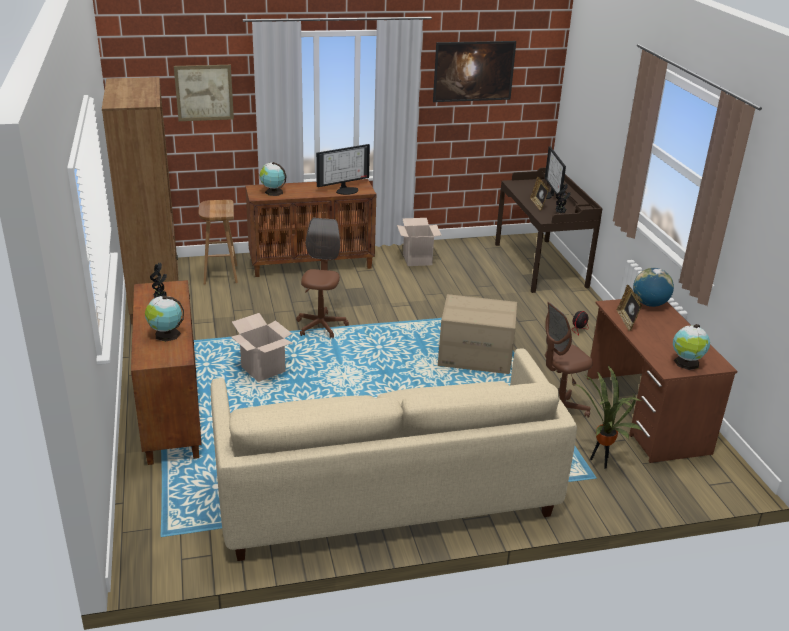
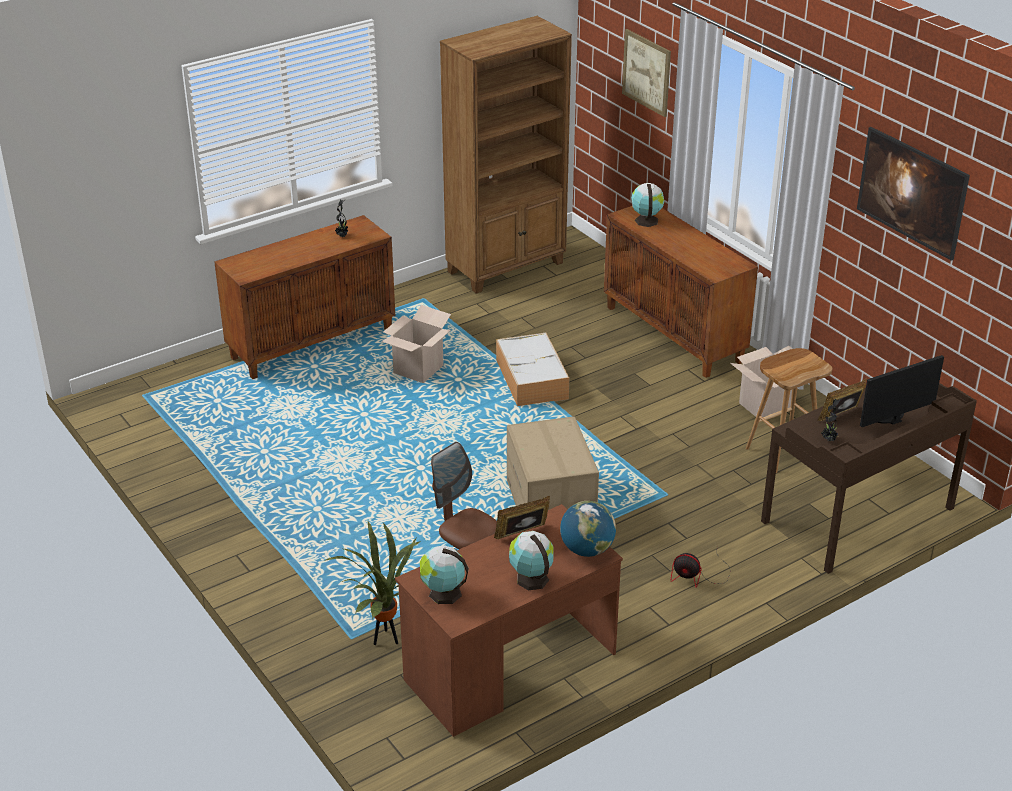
camera: 70 degrees right, 5 degrees up
globe [145,296,184,342] -> globe moved to [509,531,554,590]
brown stool [199,200,238,285] -> brown stool moved to [746,348,833,473]
beige sofa [211,348,577,561] -> none
brown office chair [296,218,349,338] -> storage box [496,333,569,406]
monitor [316,144,370,195] -> none

